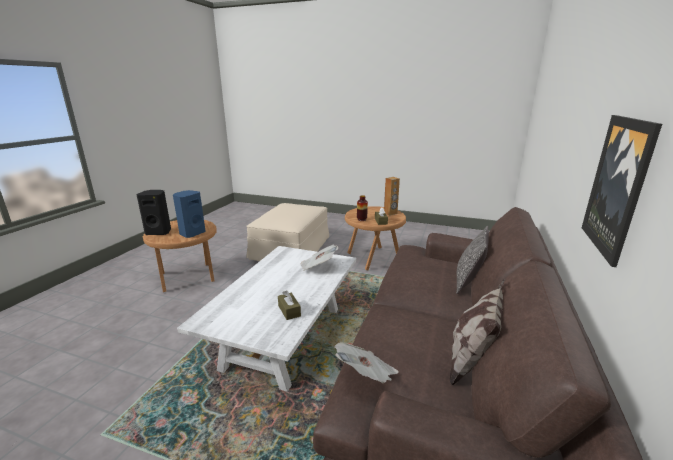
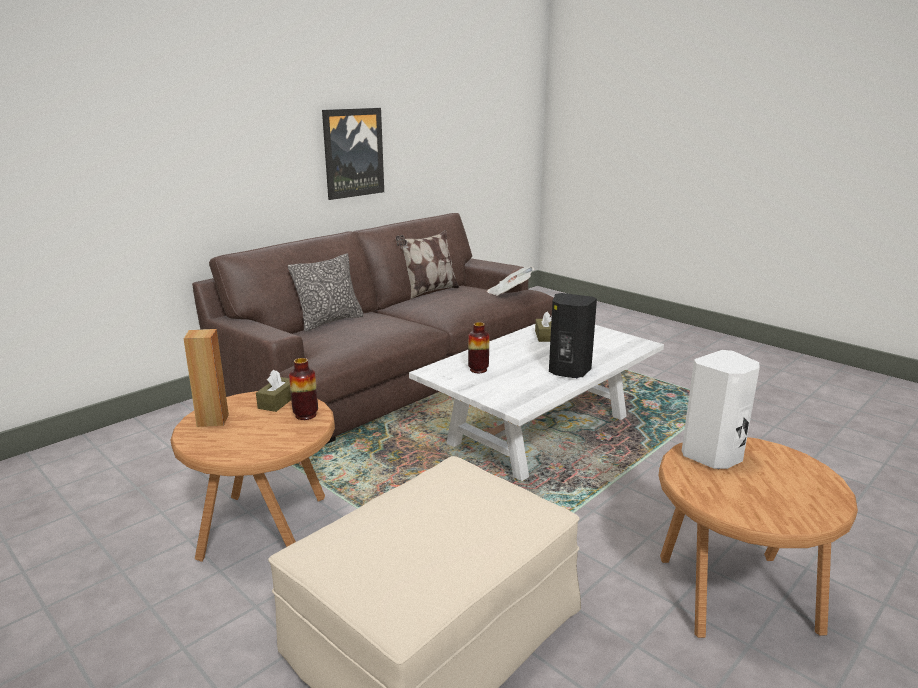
camera: 155 degrees left, 0 degrees up
black speaker [136,190,171,235] -> black speaker moved to [549,293,597,378]
blue speaker [173,190,205,238] -> white speaker [682,350,760,469]
newspaper [300,245,338,271] -> vase [468,322,489,373]

